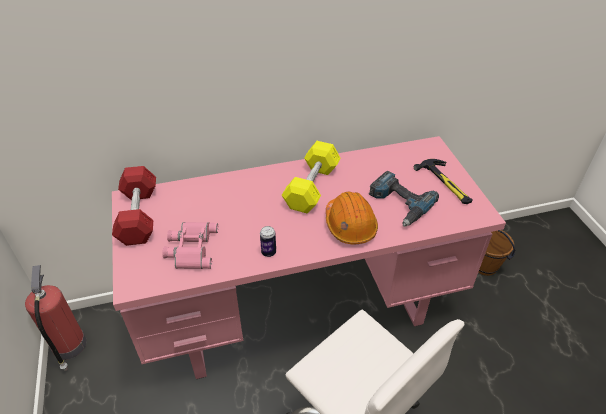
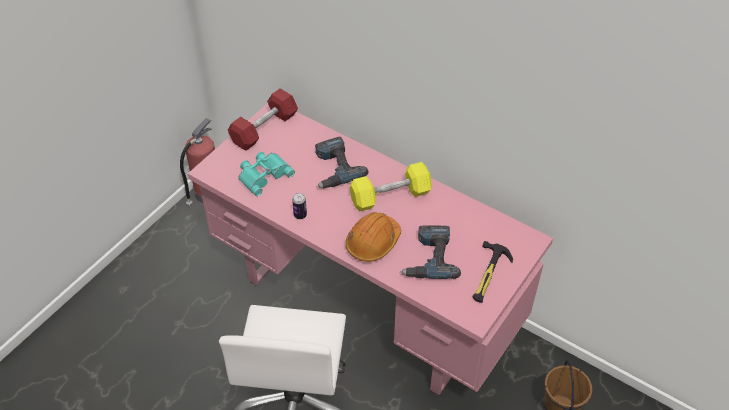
camera: 50 degrees right, 5 degrees up
pink binoculars [163,222,218,269] -> turquoise binoculars [238,152,295,196]
none -> power drill [315,137,369,188]

